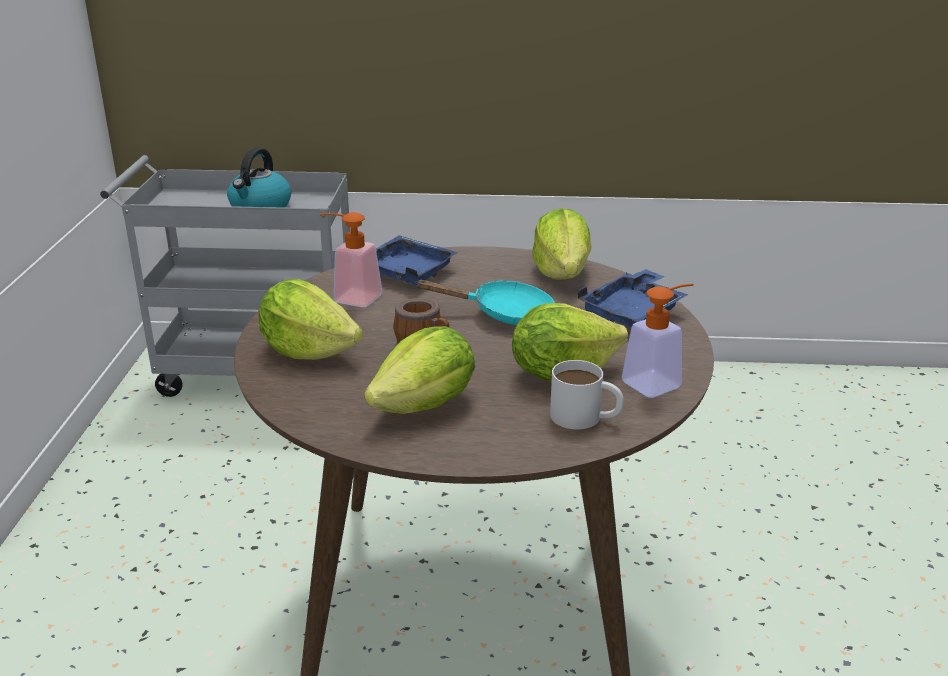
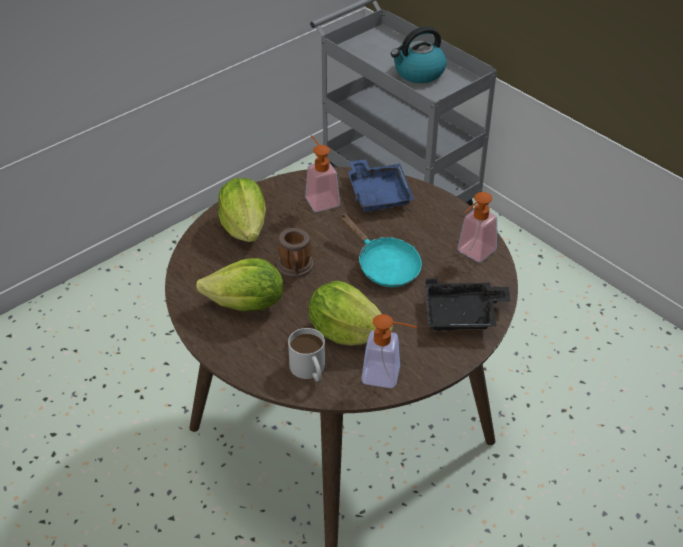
camera: 45 degrees right, 15 degrees up
lettuce [532,208,591,279] -> soap dispenser [457,192,497,262]
blue tray [577,269,688,327] -> black tray [425,278,511,331]

